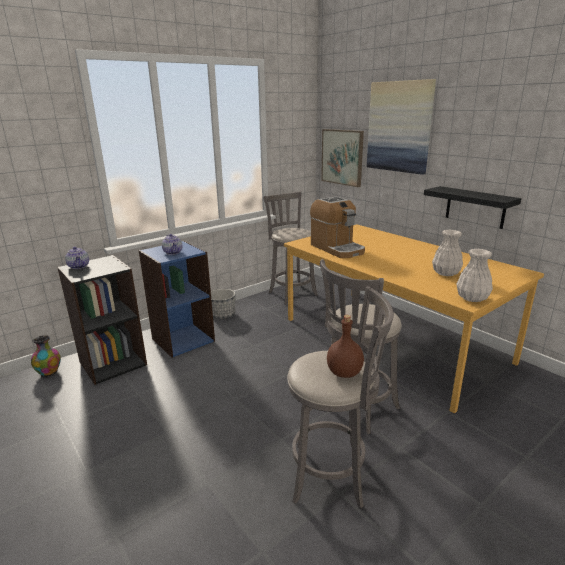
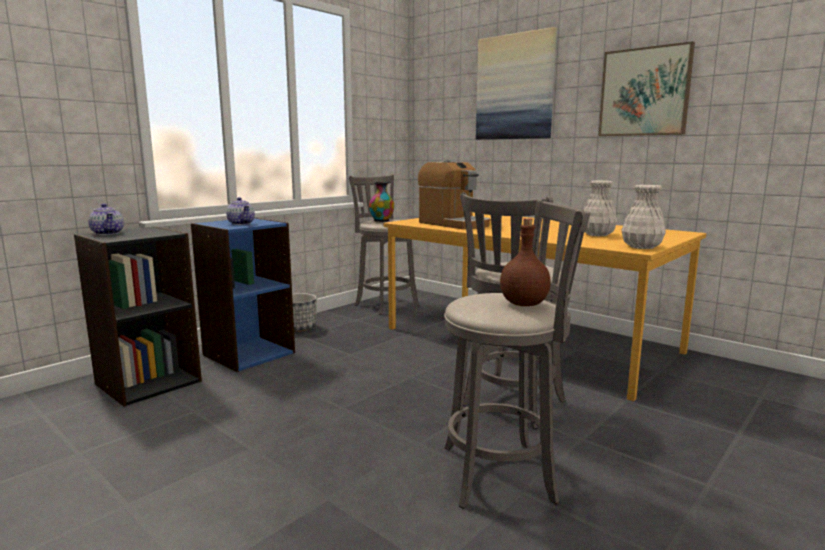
camera: 10 degrees left, 10 degrees down
vase [31,335,61,377] -> vase moved to [369,182,394,222]
picture [321,129,364,187] -> picture moved to [599,41,695,136]
black shelf [424,186,521,229] -> none

